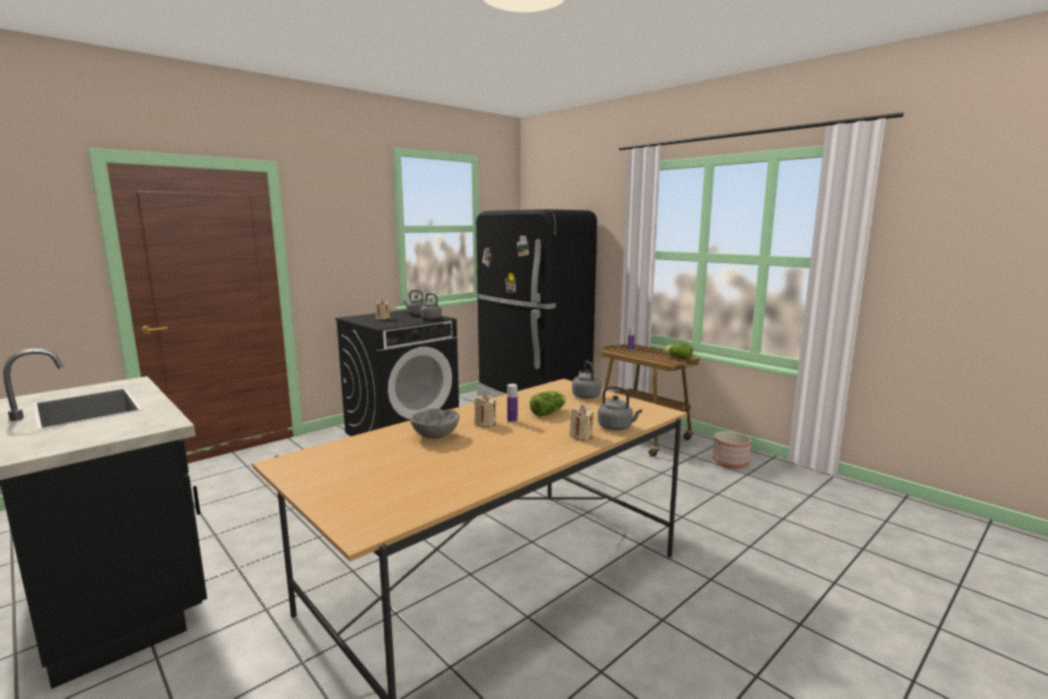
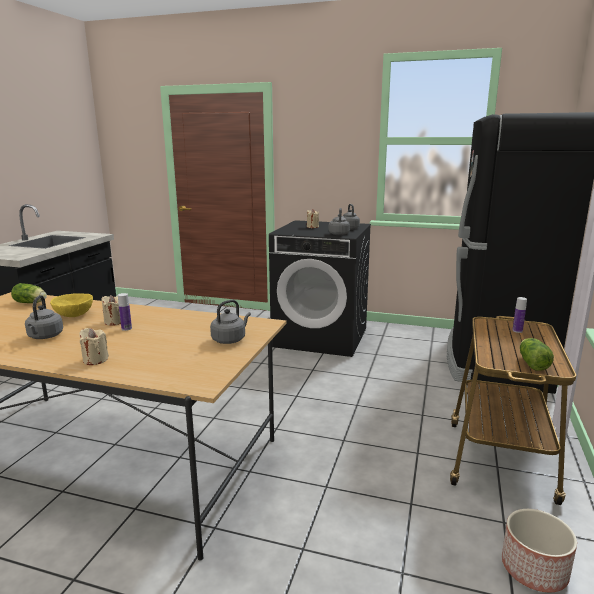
camera: 60 degrees right, 5 degrees up
grey bowl [411,408,460,439] -> yellow bowl [50,293,93,317]
lettuce [530,391,566,417] -> lettuce moved to [11,283,47,303]
grey kettle [598,386,642,430] -> grey kettle moved to [25,295,63,339]

